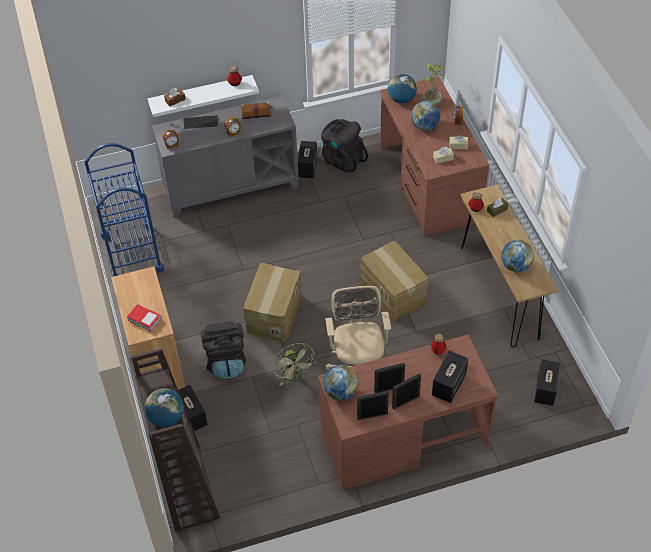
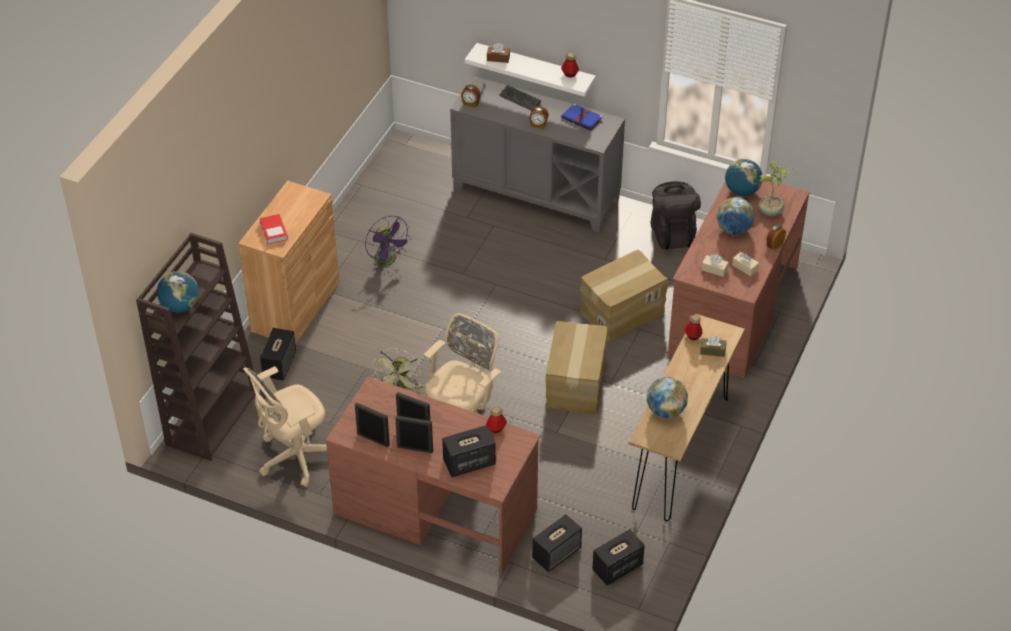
camera: 40 degrees right, 5 degrees down
blue cart [85,143,164,277] -> none
black backpack [200,321,246,379] -> none
brown book [241,102,272,119] -> blue book [561,103,603,131]
cardboard box [243,263,302,341] -> cardboard box moved to [580,250,669,341]
speaker [298,141,317,178] -> speaker moved to [532,514,582,572]
globe [323,365,359,401] -> none
none -> beige office chair [243,366,327,487]
none -> purple fan [365,216,411,271]

